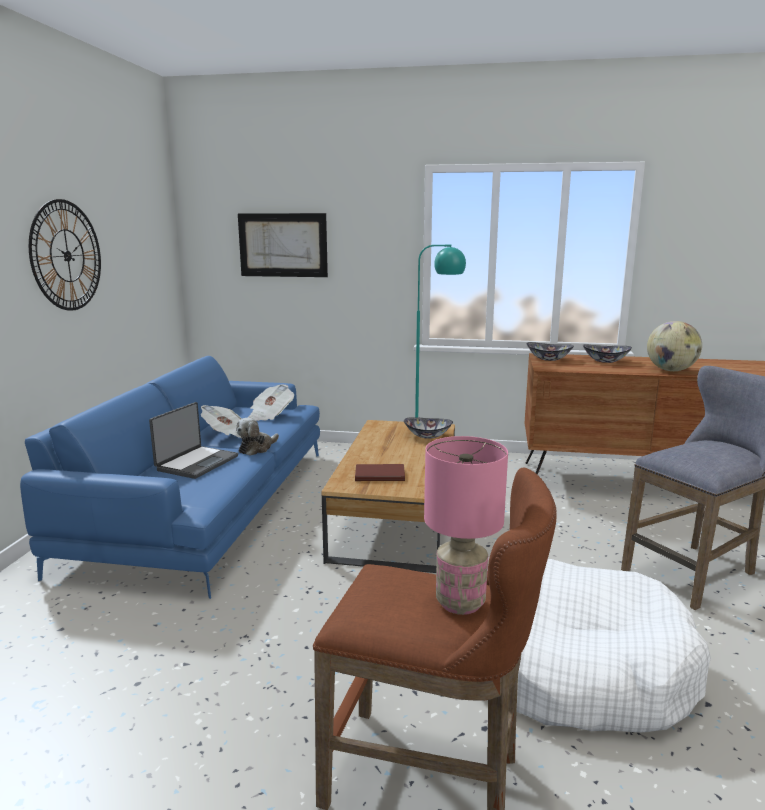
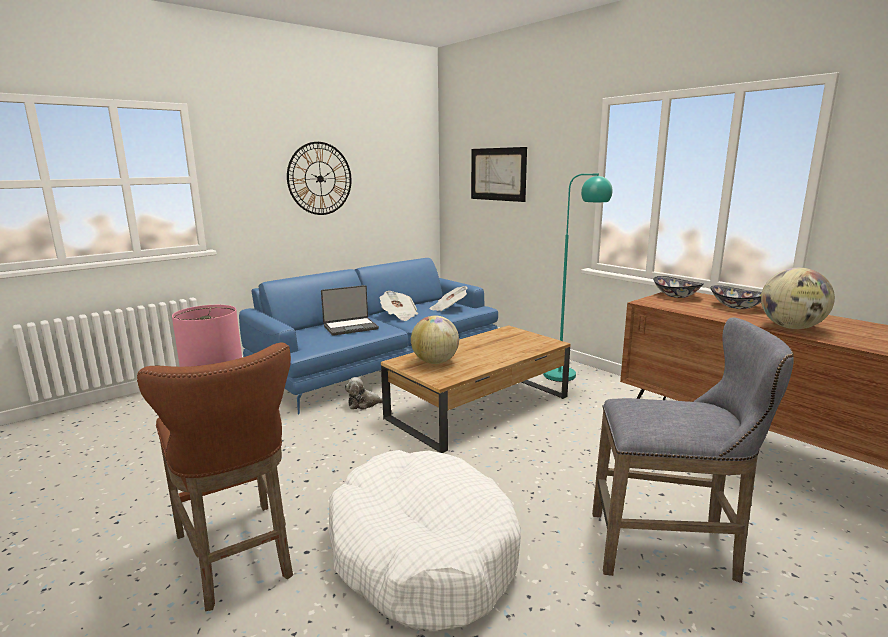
camera: 40 degrees right, 0 degrees up
plush toy [236,418,279,456] -> plush toy moved to [345,377,383,410]
brown book [355,464,405,481] -> globe [411,316,459,364]
bowl [404,417,453,439] -> none

